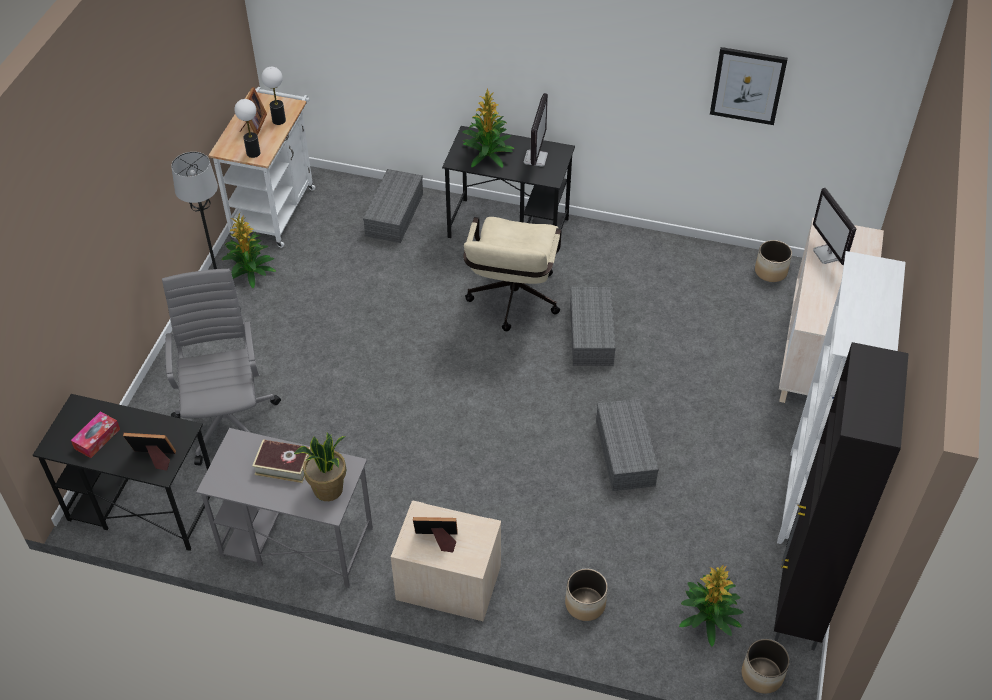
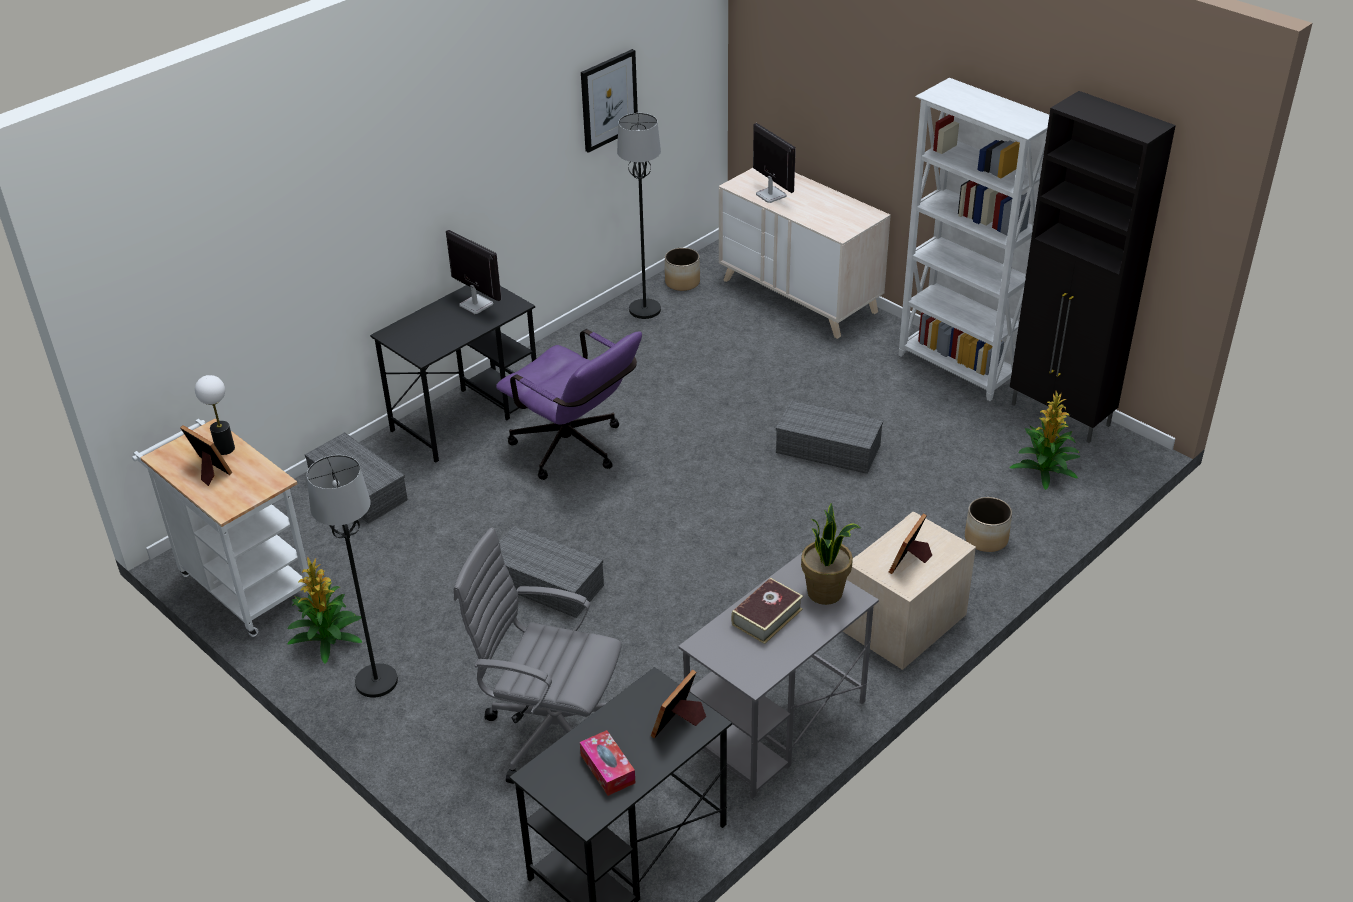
camera: 60 degrees left, 10 degrees down
table lamp [234,99,260,158] -> none
potted plant [462,89,514,168] -> none
beige office chair [463,217,562,331] -> purple office chair [496,329,642,480]
grey storage box [570,287,616,366] -> grey storage box moved to [499,526,604,618]
planter [742,639,790,694] -> none
monitor [813,188,856,265] -> monitor turned 135 degrees counterclockwise [753,123,796,203]
none -> black floor lamp [617,113,661,319]

